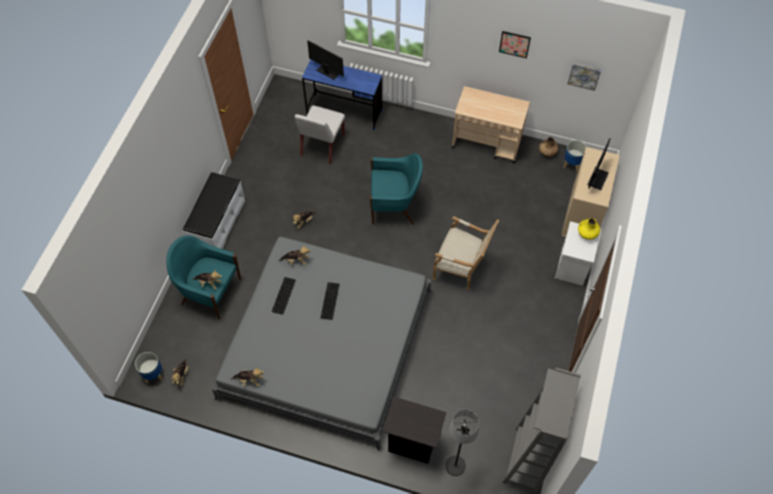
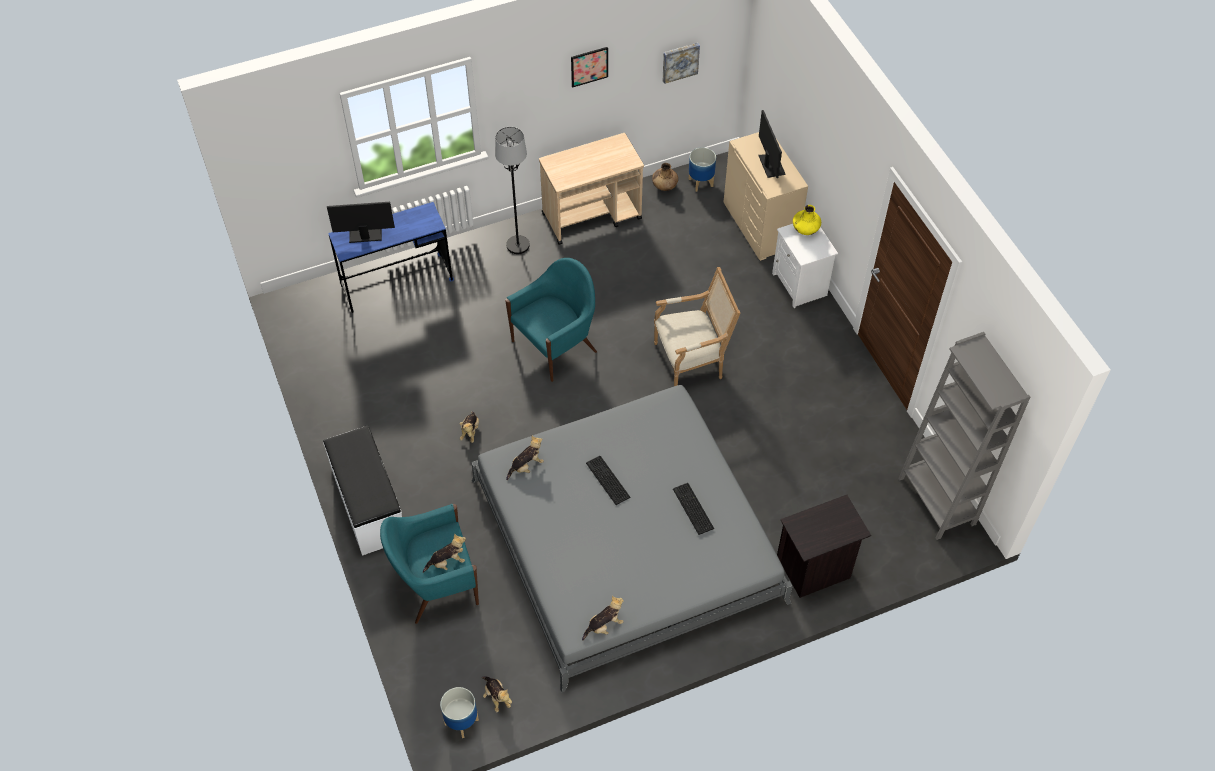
camera: 40 degrees left, 5 degrees down
keyboard [272,277,296,315] -> keyboard moved to [673,483,714,535]
white chair [295,106,345,164] -> none
black floor lamp [445,410,479,476] -> black floor lamp moved to [495,127,530,254]

